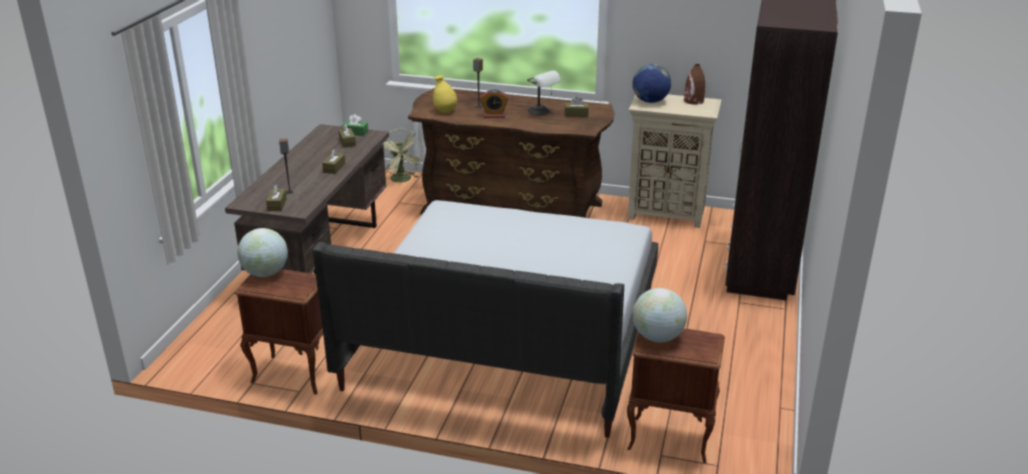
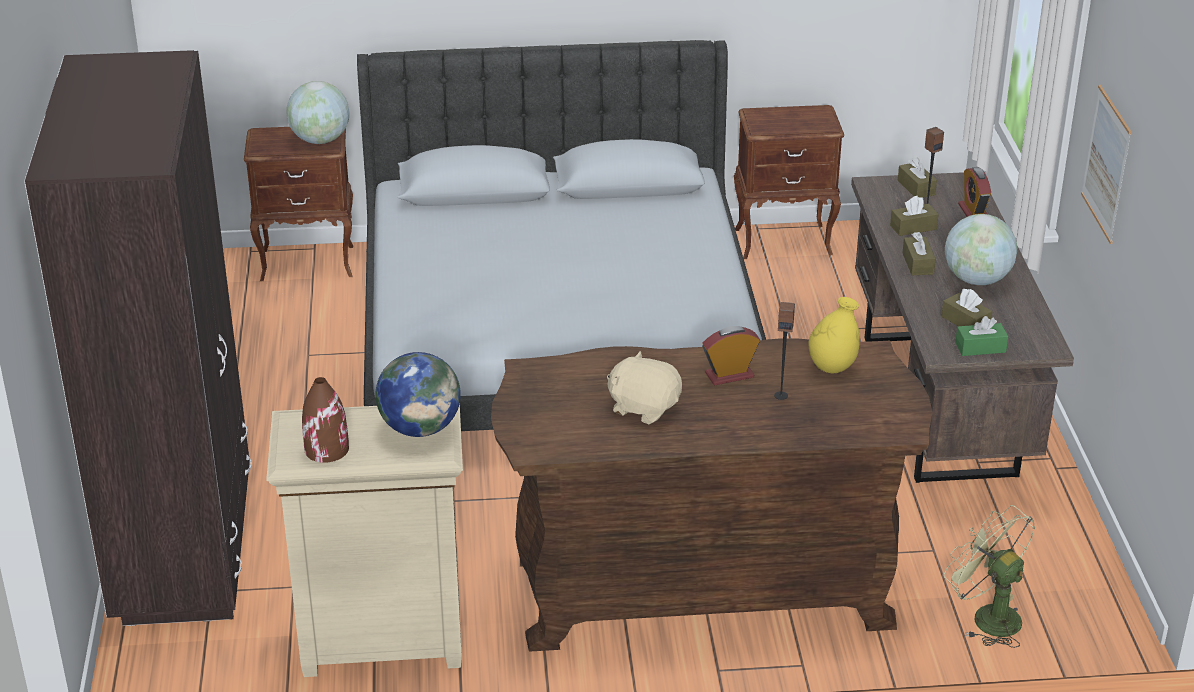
camera: 160 degrees right, 5 degrees up
globe [237,228,288,277] -> globe moved to [945,214,1017,285]
table lamp [527,70,561,115] -> beige plush toy [607,351,682,424]
brown tissue box [565,96,589,117] -> brown tissue box moved to [890,196,939,236]
none -> alarm clock [958,167,991,217]
none -> picture [1081,85,1132,244]

